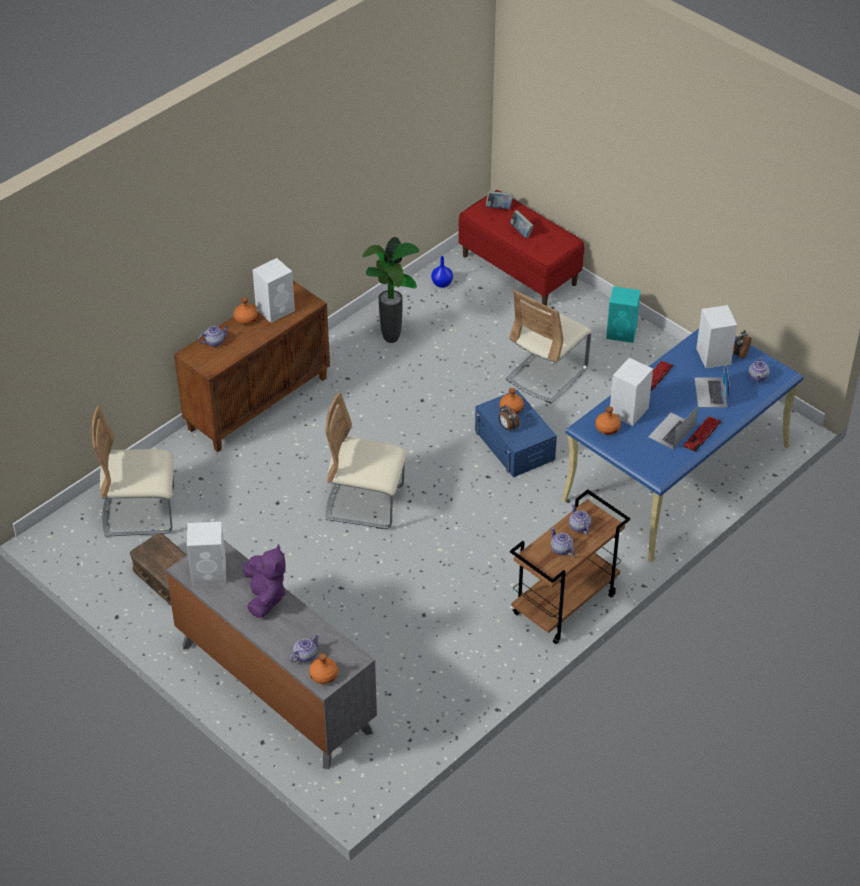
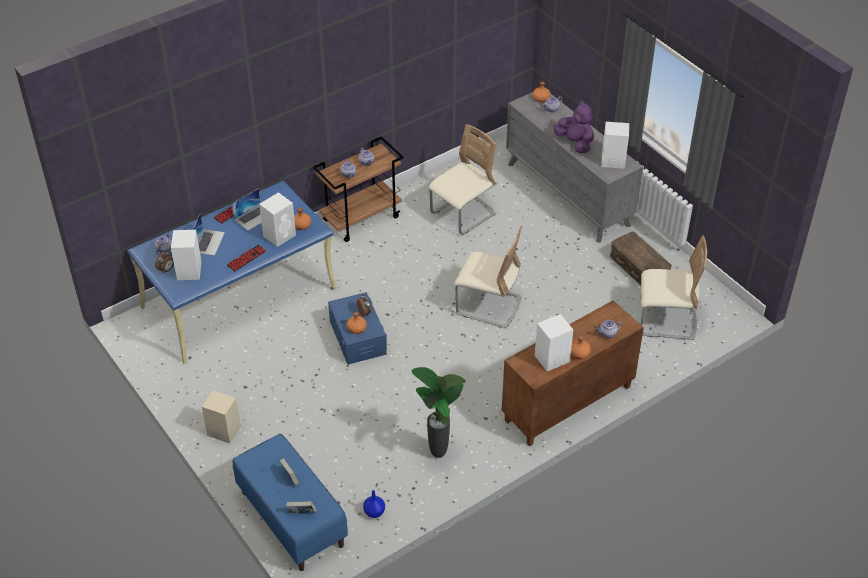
camera: 170 degrees left, 0 degrees up
purple plush toy [243,544,286,618] -> purple plush toy turned 135 degrees clockwise [554,100,594,153]
red bench [458,190,584,306] -> blue bench [233,434,348,571]
beige chair [506,290,591,403] -> beige chair moved to [429,124,496,235]
turquoise speaker [606,286,641,343] -> beige speaker [202,390,241,444]

